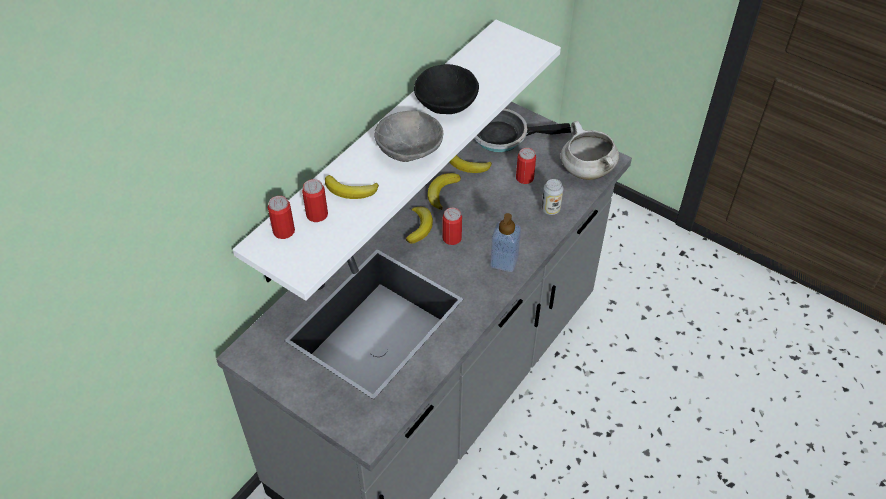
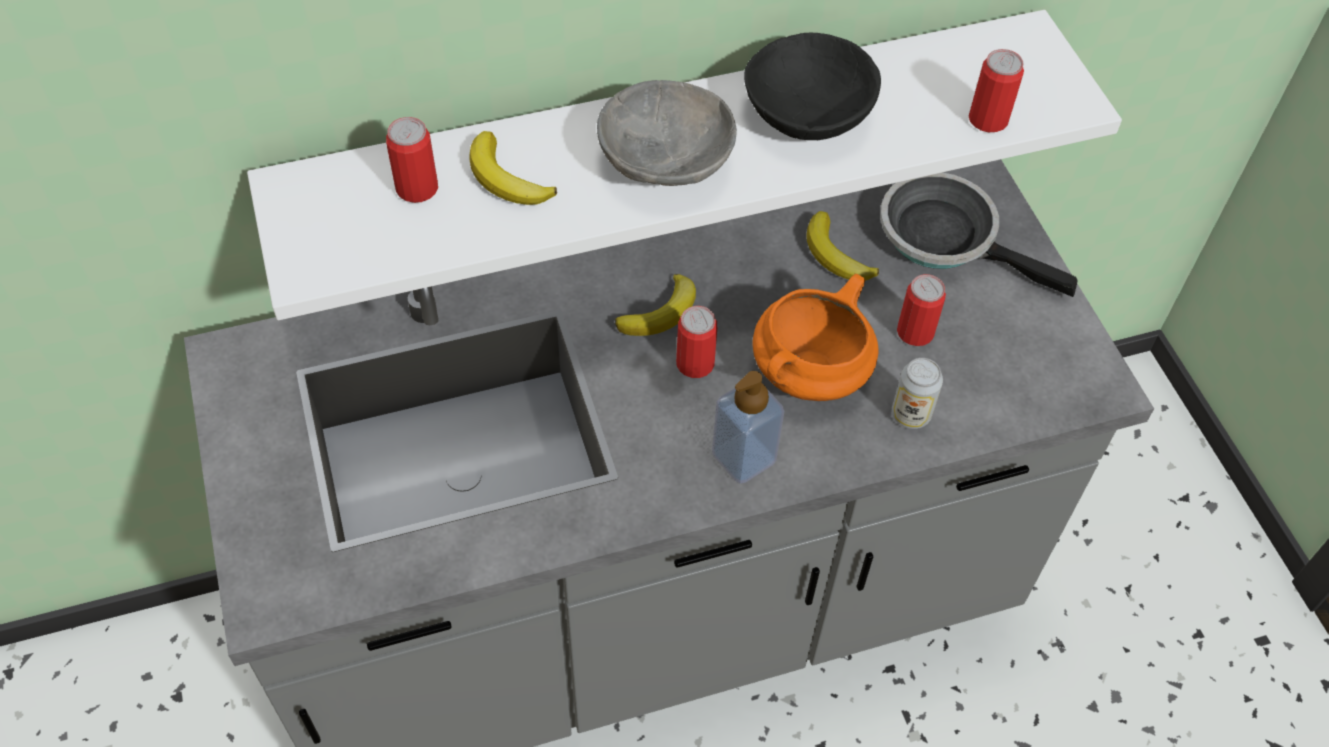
camera: 35 degrees right, 5 degrees up
can [268,196,295,239] -> can moved to [969,49,1024,132]
banana [428,173,461,210] -> none
white cooking pot [561,121,619,180] -> none
none -> orange cooking pot [752,274,879,401]

